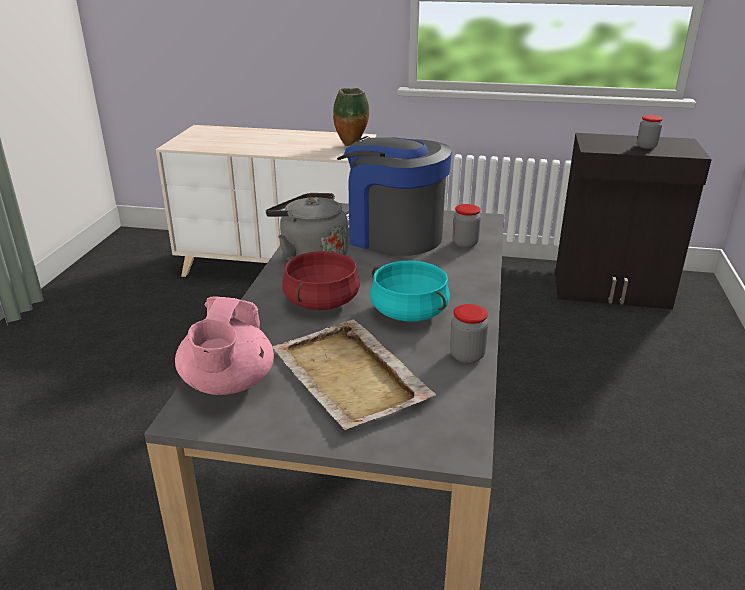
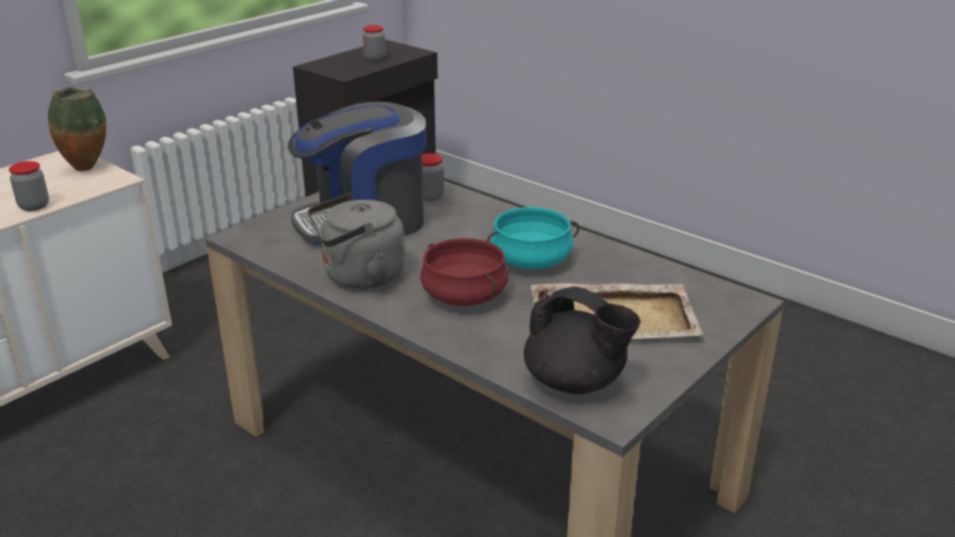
camera: 60 degrees left, 0 degrees up
pink teapot [175,297,274,395] -> black teapot [524,287,641,394]
jar [450,304,488,363] -> jar moved to [9,161,49,211]

